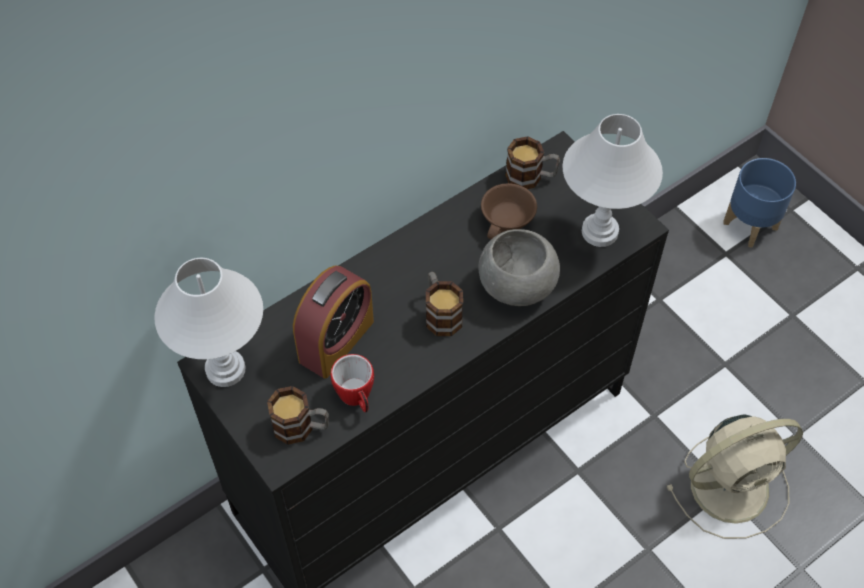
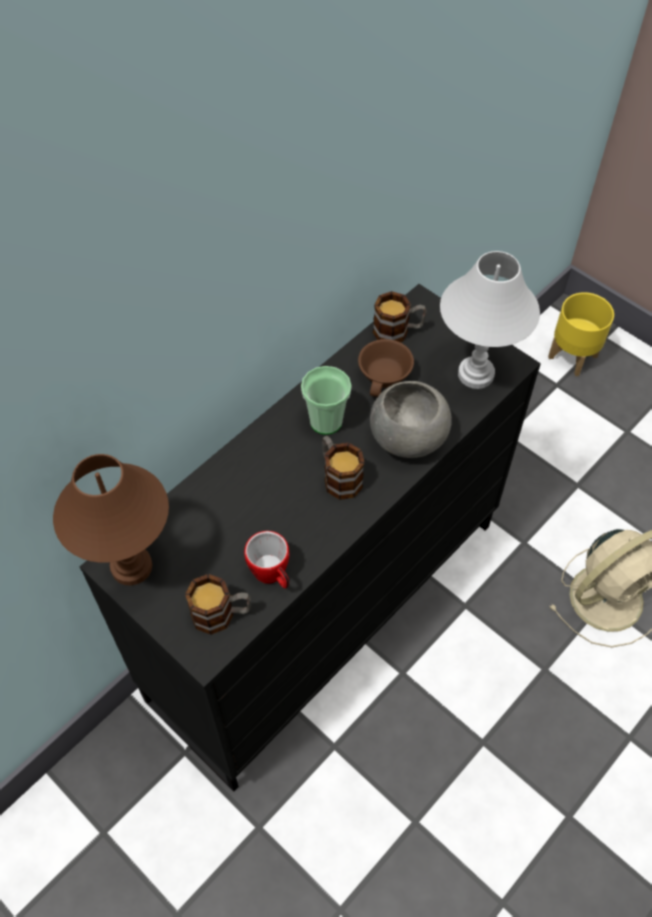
camera: 10 degrees left, 0 degrees up
white table lamp [155,258,263,387] -> brown table lamp [53,454,169,586]
alarm clock [293,266,374,379] -> none
blue planter [723,158,796,248] -> yellow planter [548,292,614,376]
none -> cup [301,366,352,435]

